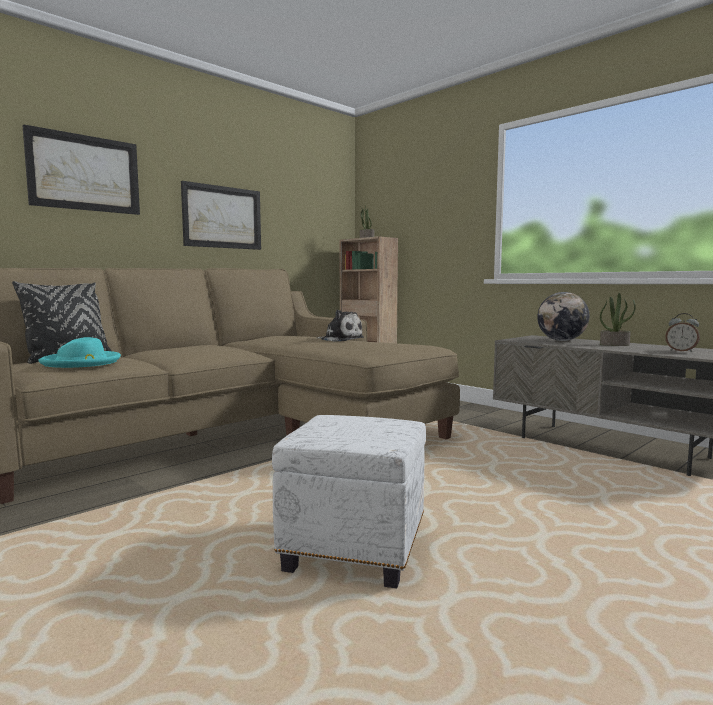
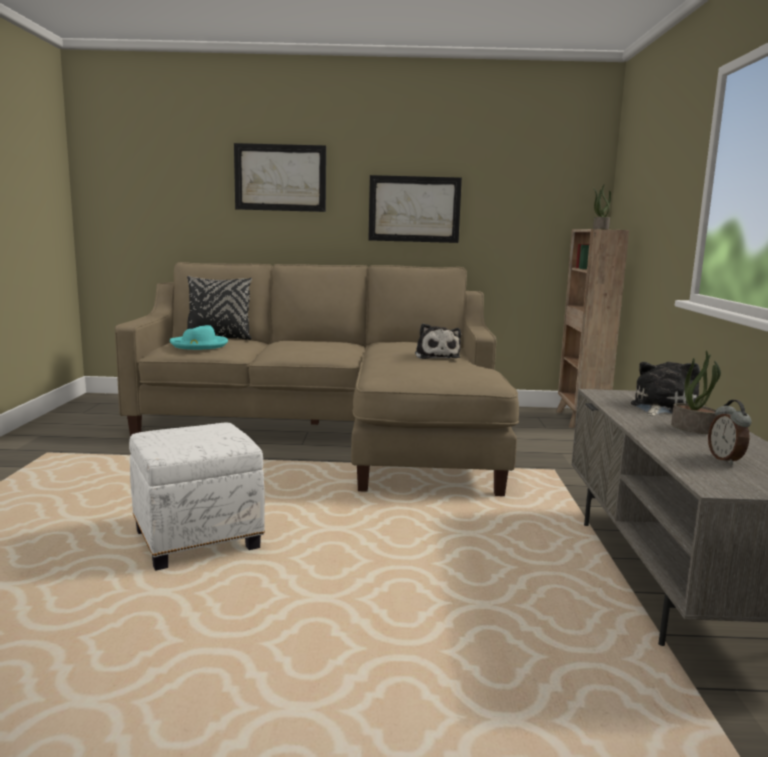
camera: 45 degrees right, 5 degrees up
globe [537,292,589,341] -> plush toy [631,362,700,416]

